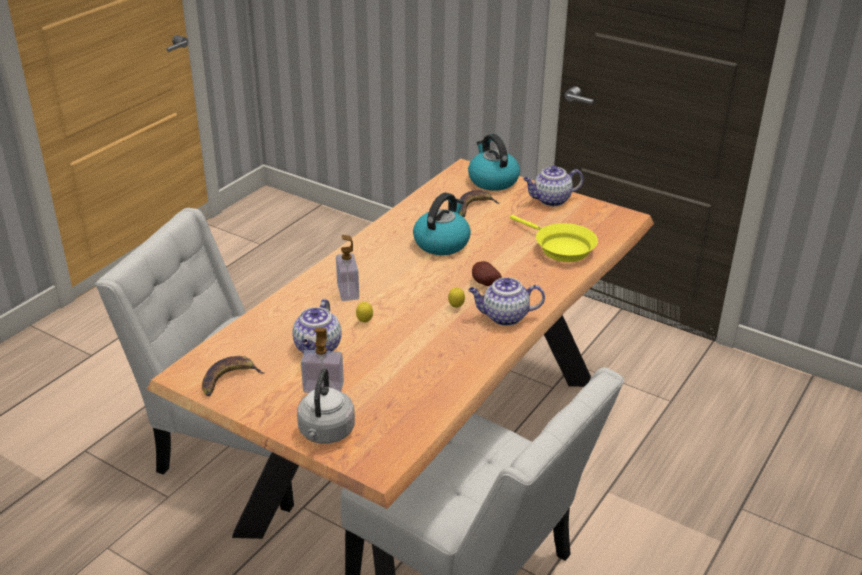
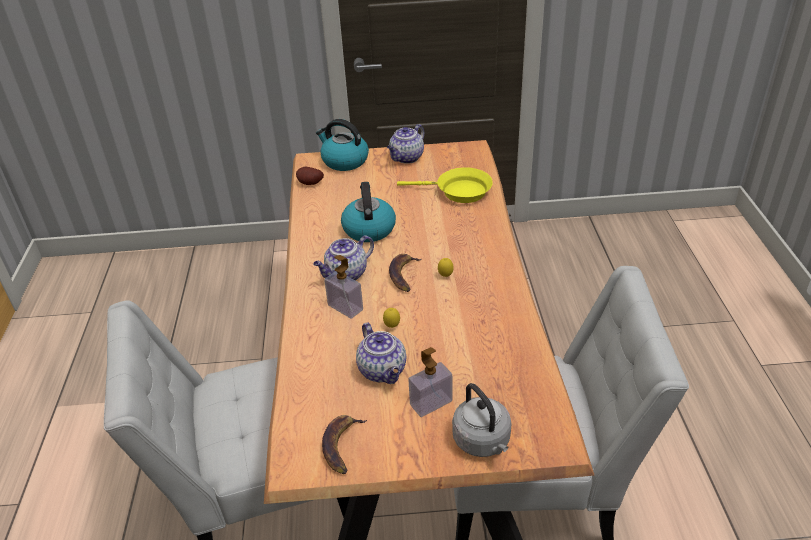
camera: 35 degrees left, 5 degrees up
banana [460,190,499,217] -> banana moved to [389,254,421,292]
teapot [468,277,545,326] -> teapot moved to [313,235,374,281]
potato [472,261,502,286] -> potato moved to [296,167,324,185]

